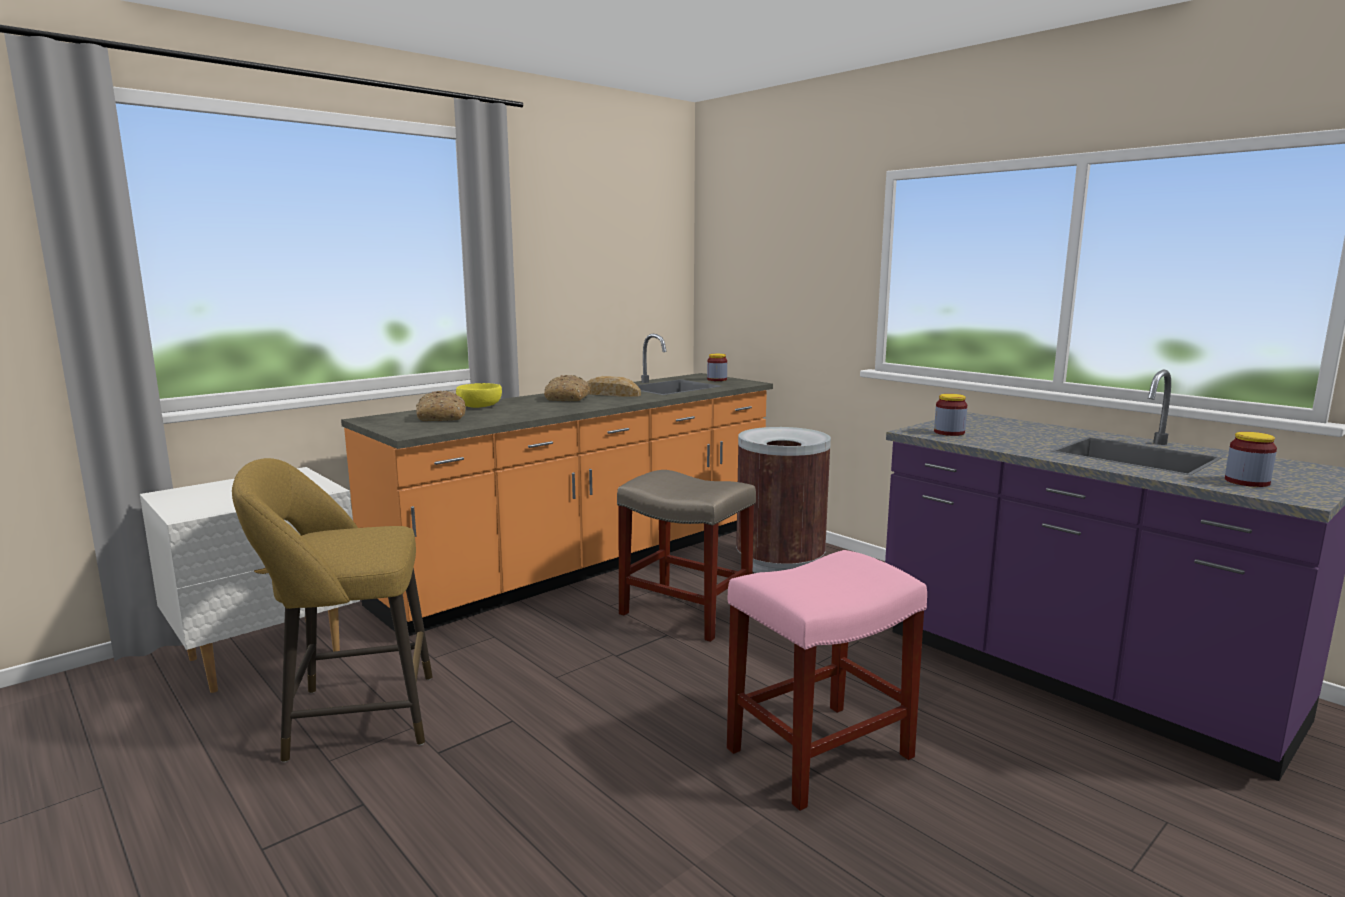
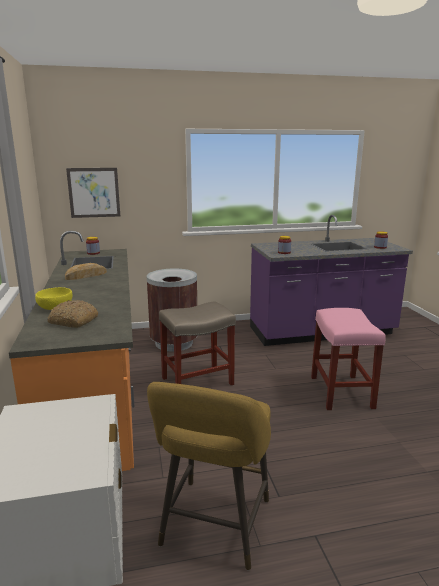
camera: 60 degrees left, 5 degrees up
bread [544,375,590,401] -> none
none -> picture [66,168,120,218]

